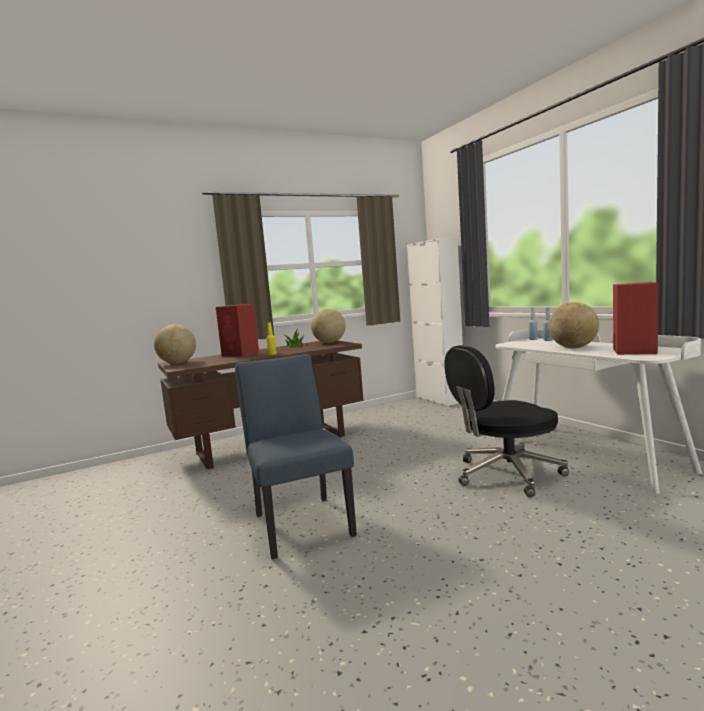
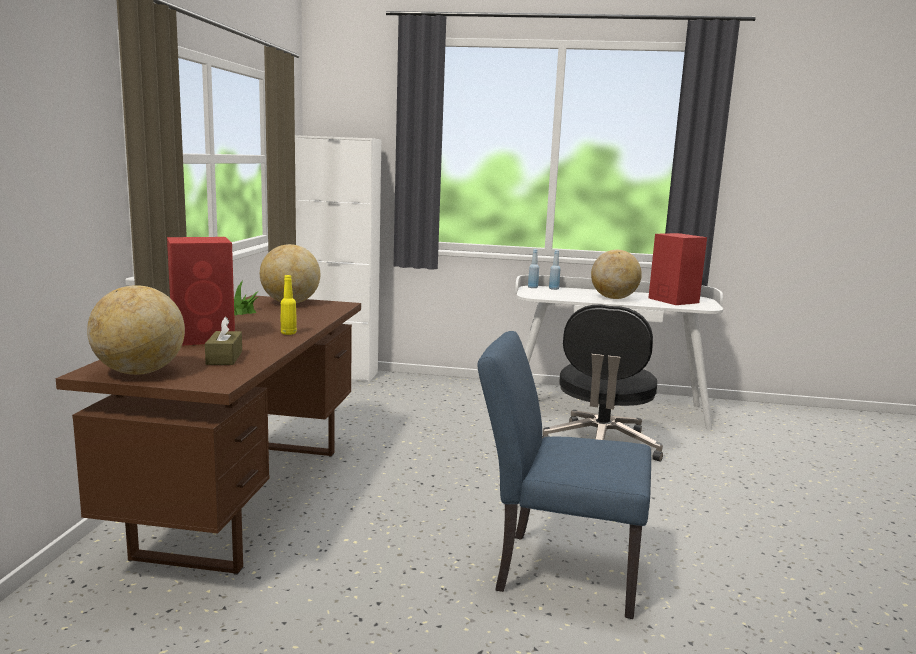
camera: 55 degrees left, 5 degrees up
none -> brown tissue box [205,317,242,365]

